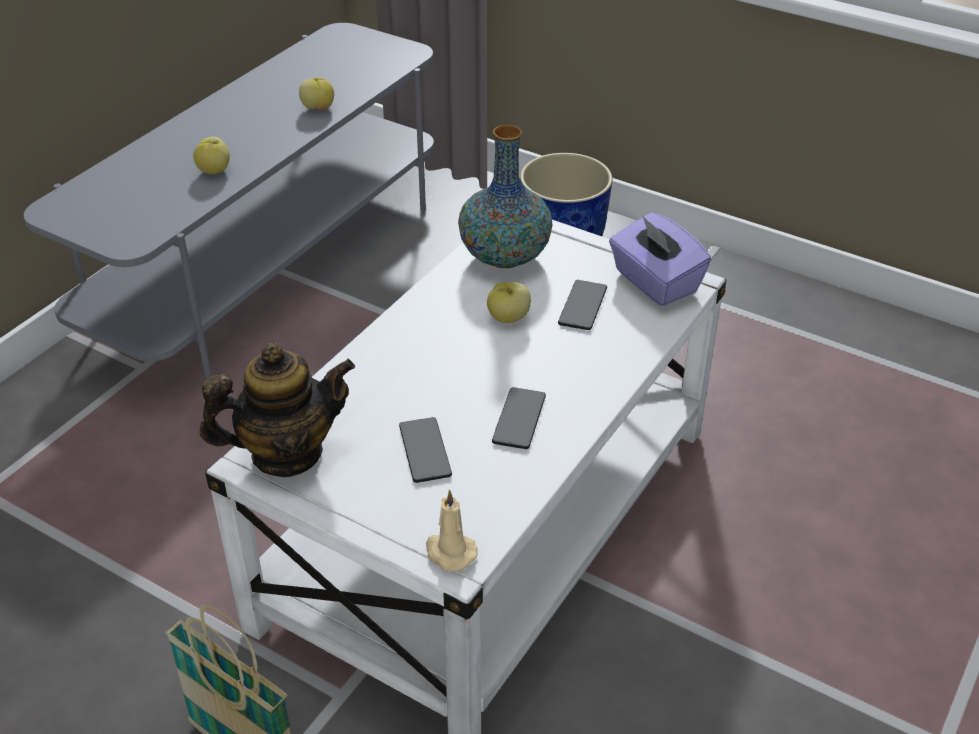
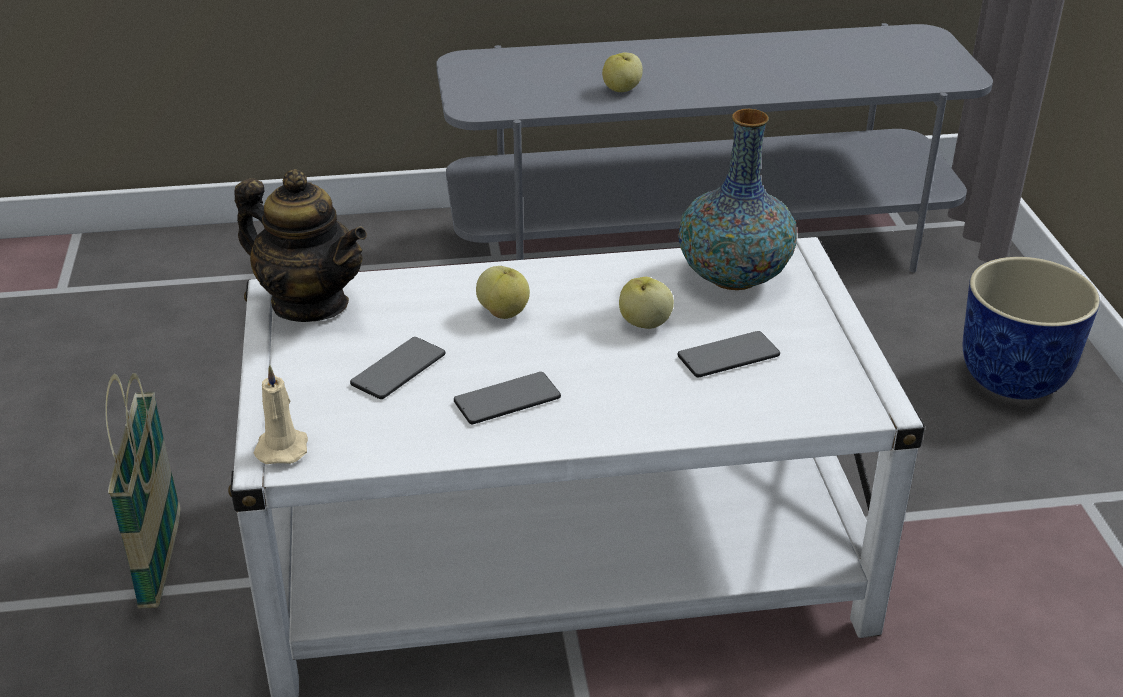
camera: 50 degrees right, 5 degrees down
apple [299,78,334,110] -> apple moved to [476,266,530,319]
purple tissue box [609,212,711,306] -> none

